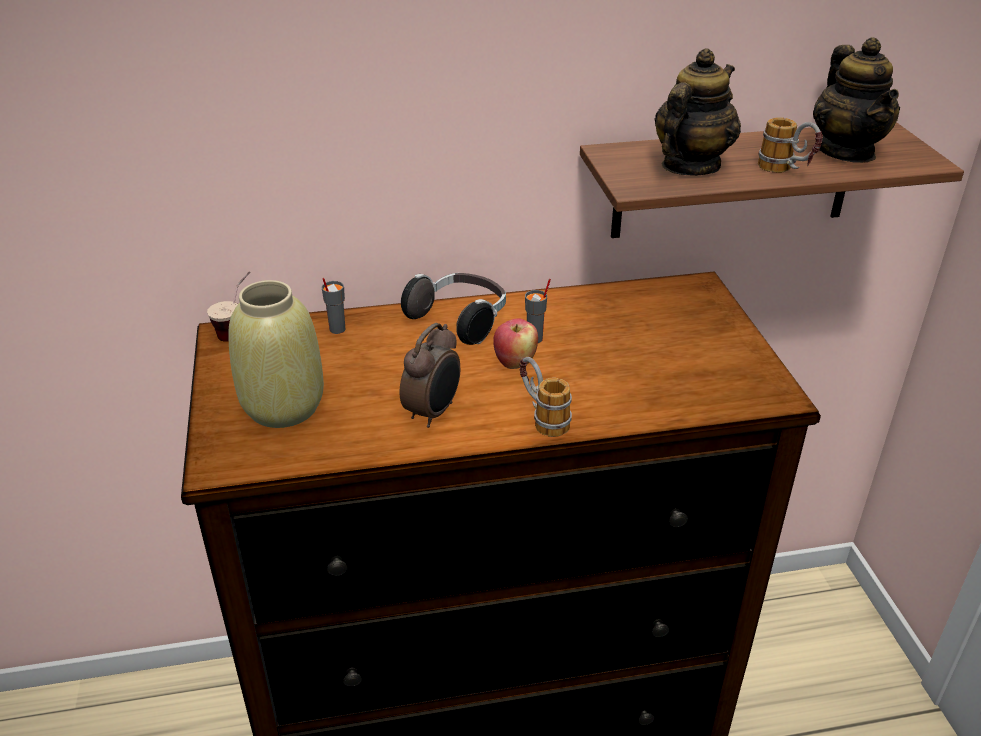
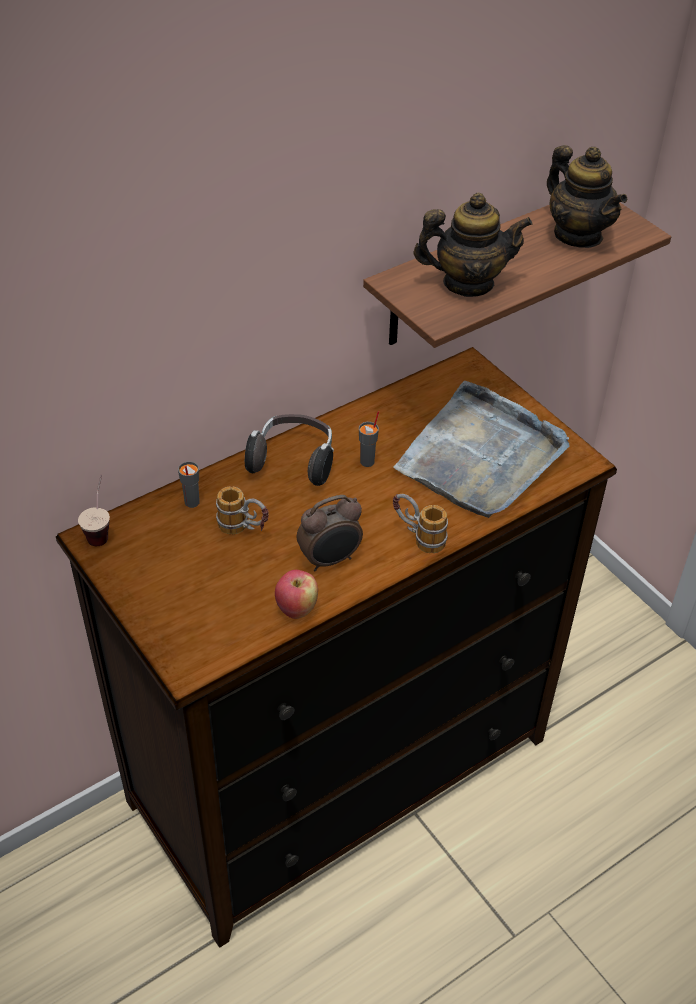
camera: 25 degrees left, 10 degrees up
beige vase [229,280,324,428] -> none
alarm clock [400,323,460,428] -> alarm clock turned 60 degrees clockwise [297,495,363,571]
apple [493,318,538,369] -> apple moved to [275,570,318,619]
teapot [654,48,741,176] -> teapot turned 75 degrees clockwise [414,193,533,297]
mug [758,117,823,173] -> mug moved to [216,486,269,534]
none -> grey tray [393,381,570,518]

